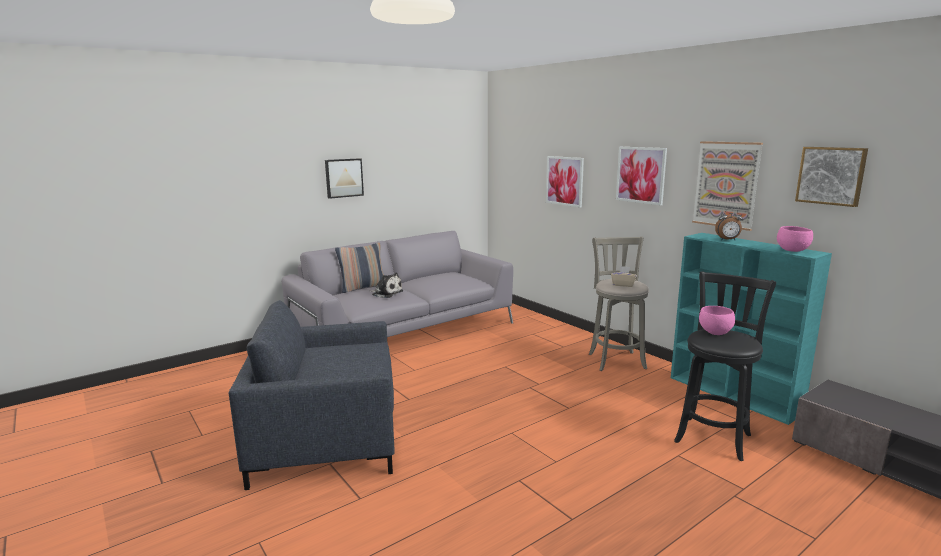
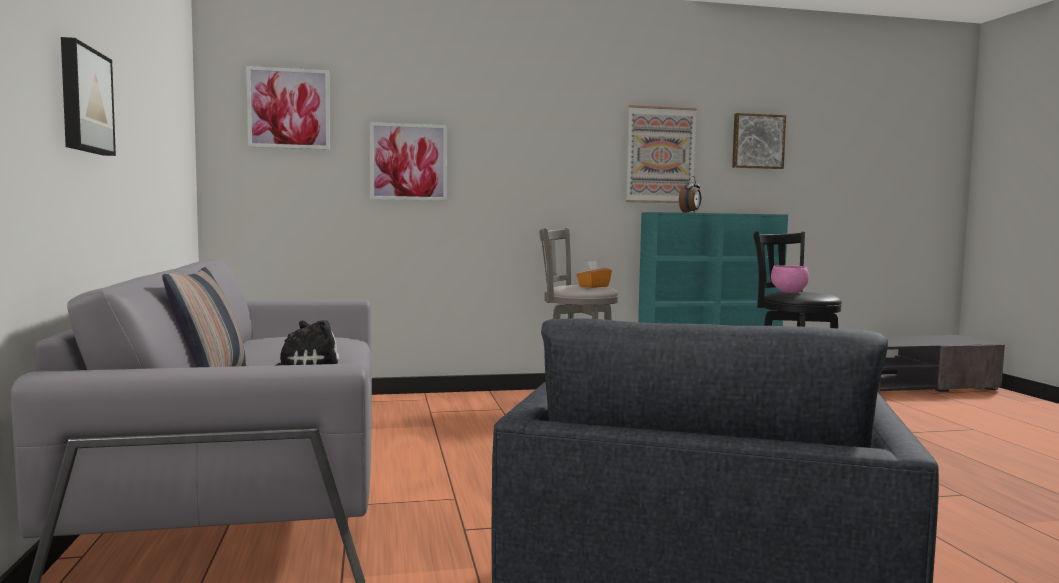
camera: 65 degrees left, 10 degrees down
beige tissue box [611,266,637,287] -> orange tissue box [576,261,612,288]
picture [616,147,667,205] -> picture moved to [246,66,330,150]
pink bowl [777,226,813,252] -> none

